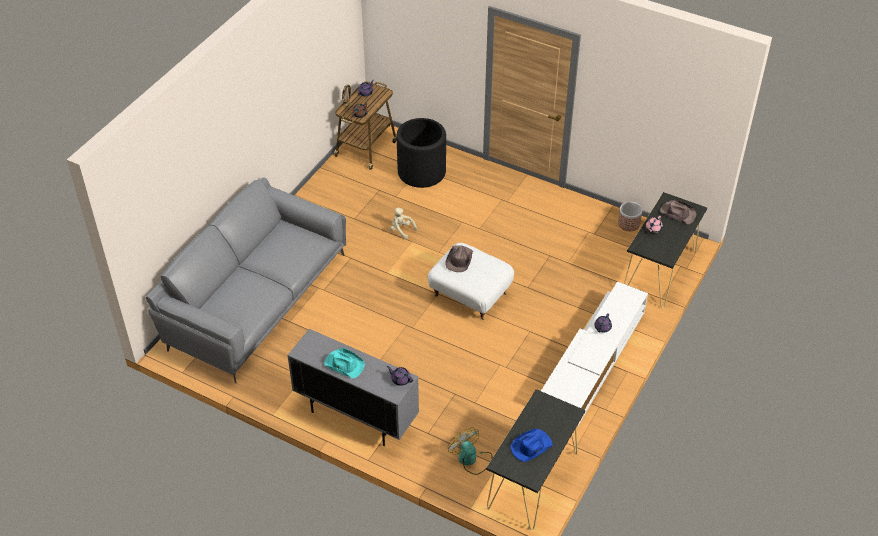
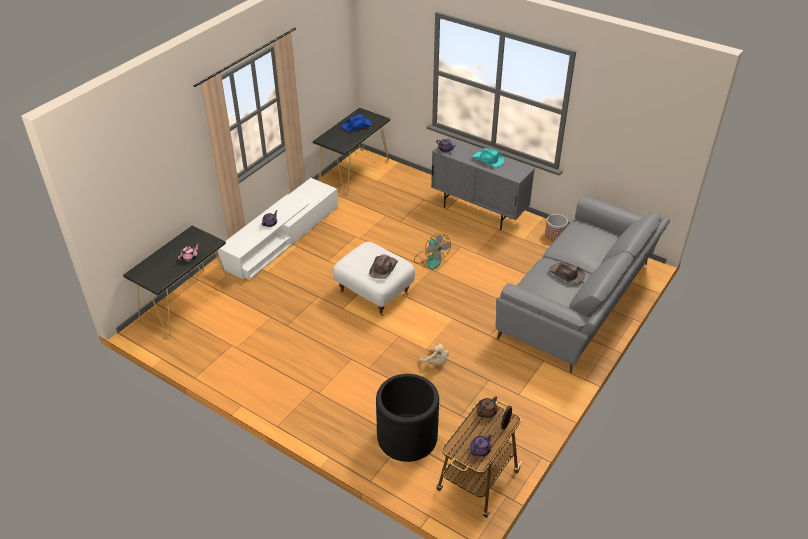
camera: 175 degrees left, 5 degrees down
fan [448,427,492,475] -> fan moved to [414,233,451,270]
planter [618,202,643,231] -> planter moved to [545,214,568,241]
brown hat [660,200,696,224] -> brown hat moved to [549,261,585,285]

